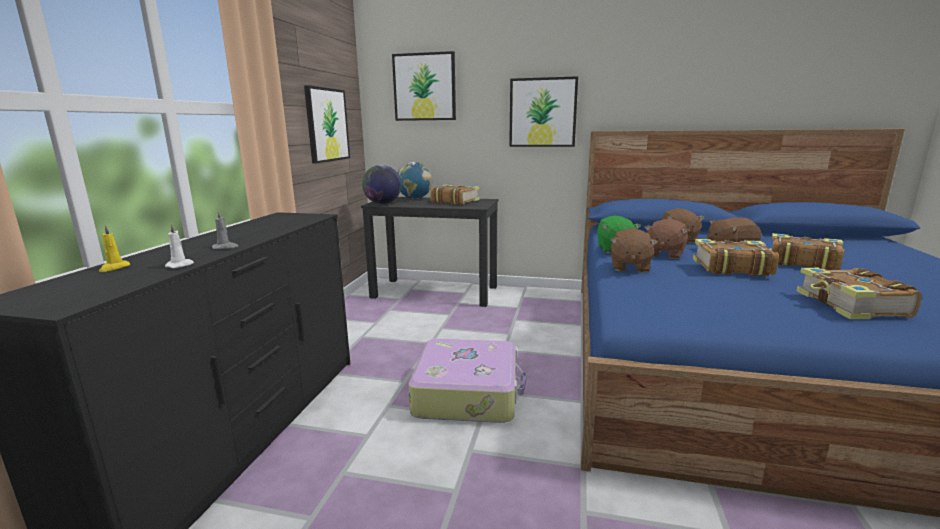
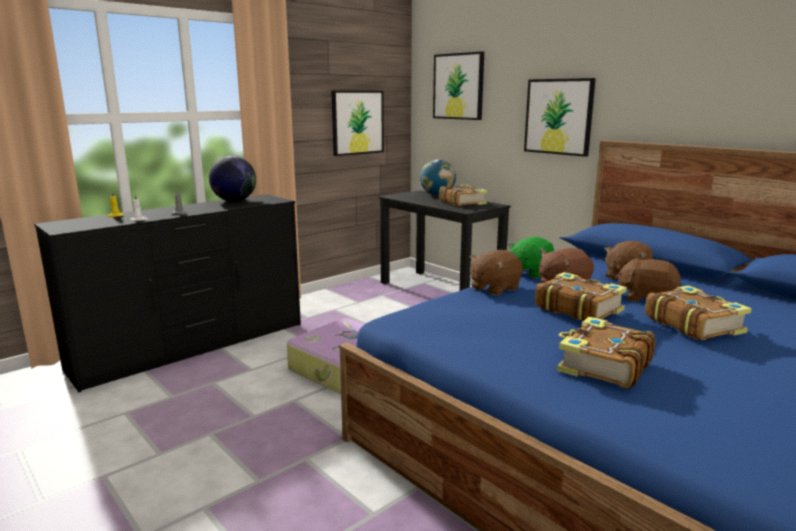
camera: 35 degrees right, 0 degrees up
globe [362,165,402,204] -> globe moved to [209,156,256,202]

